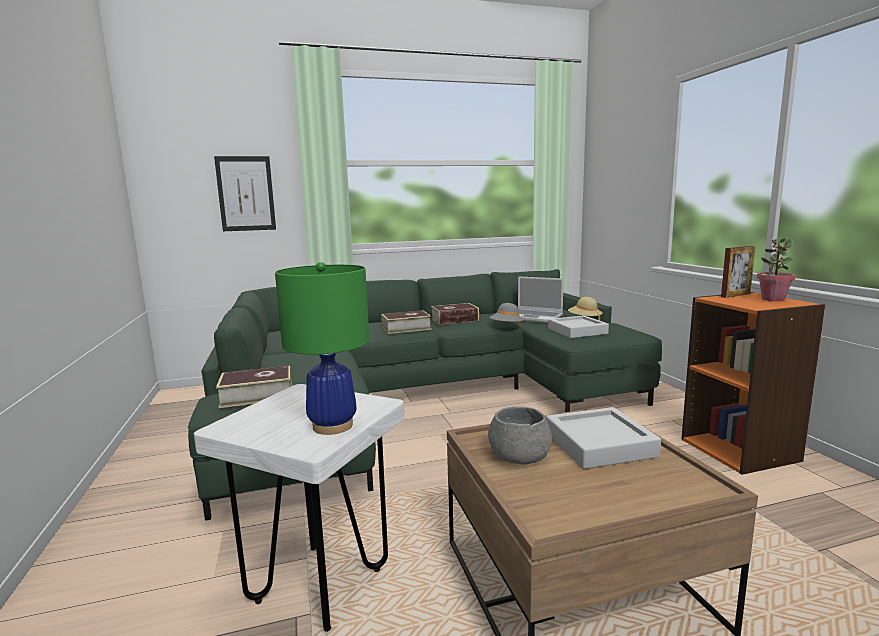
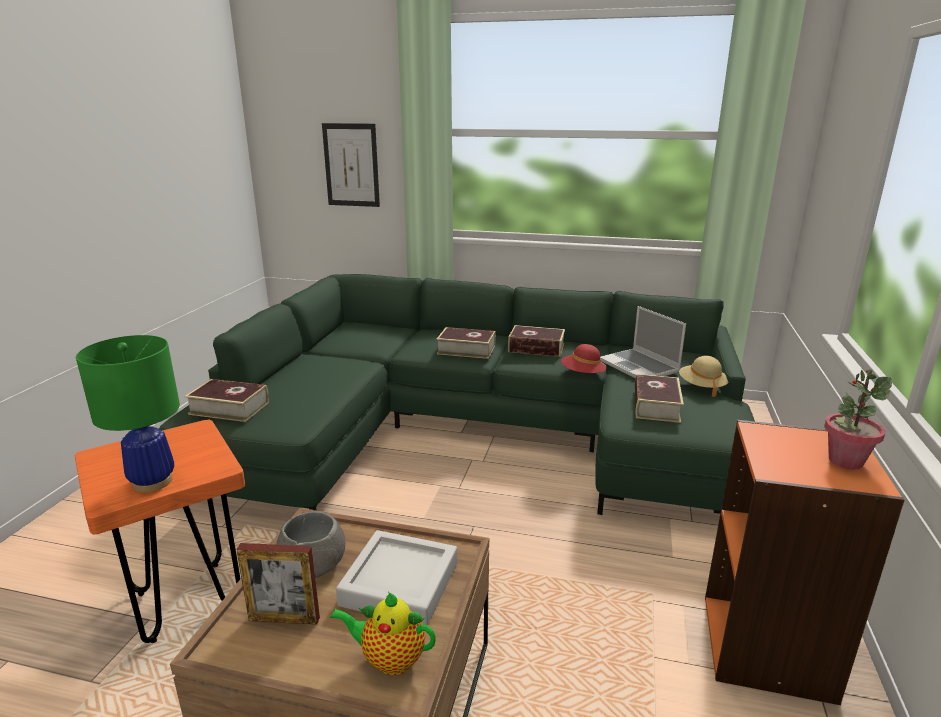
camera: 30 degrees right, 10 degrees up
white stool [194,384,404,632] -> orange stool [75,420,245,643]
grey hat [489,303,525,325] -> red hat [561,344,606,375]
grey tray [548,315,609,338] -> book [635,374,684,423]
picture frame [721,246,755,298] -> picture frame moved to [236,543,320,625]
none -> teapot [330,592,436,675]

